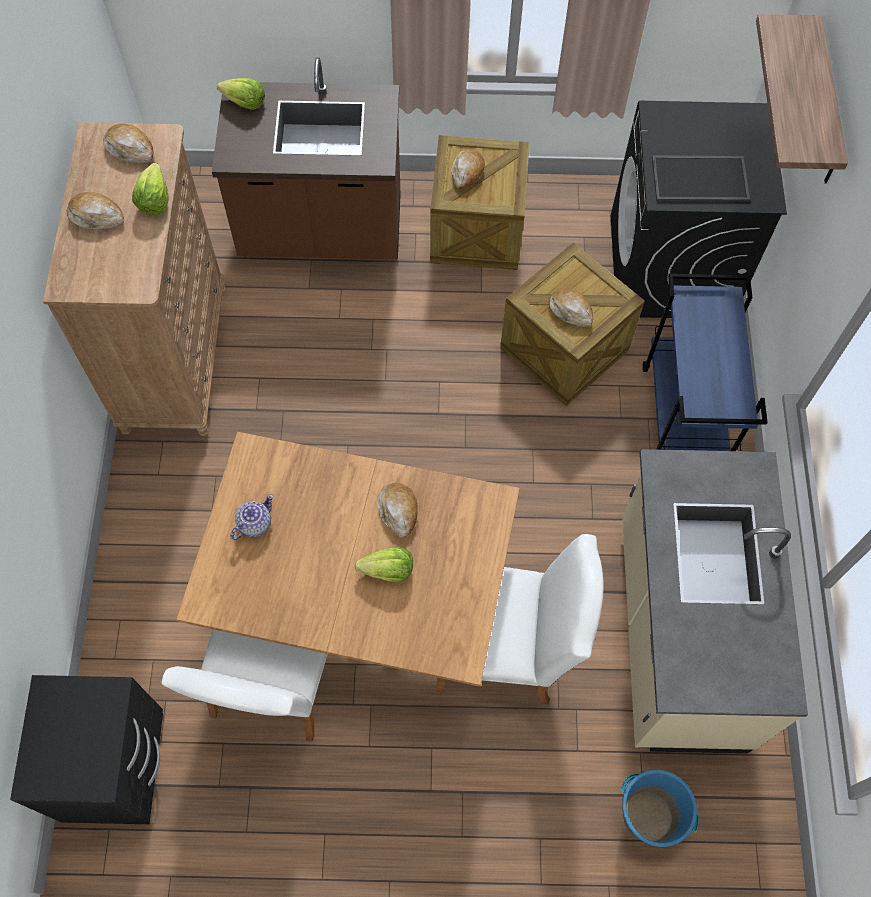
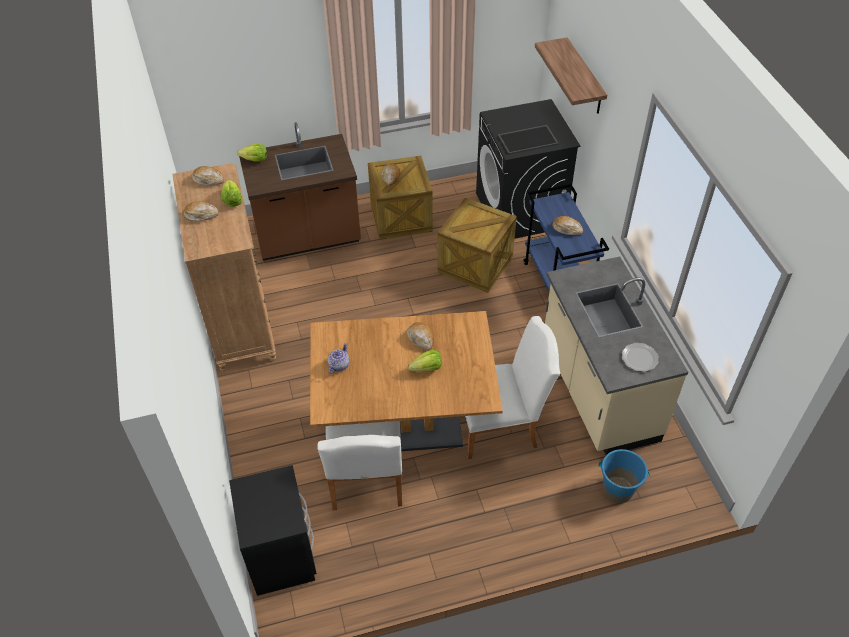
camera: 15 degrees left, 15 degrees down
bread [549,288,593,327] -> bread moved to [552,216,583,235]
none -> plate [622,343,659,372]

